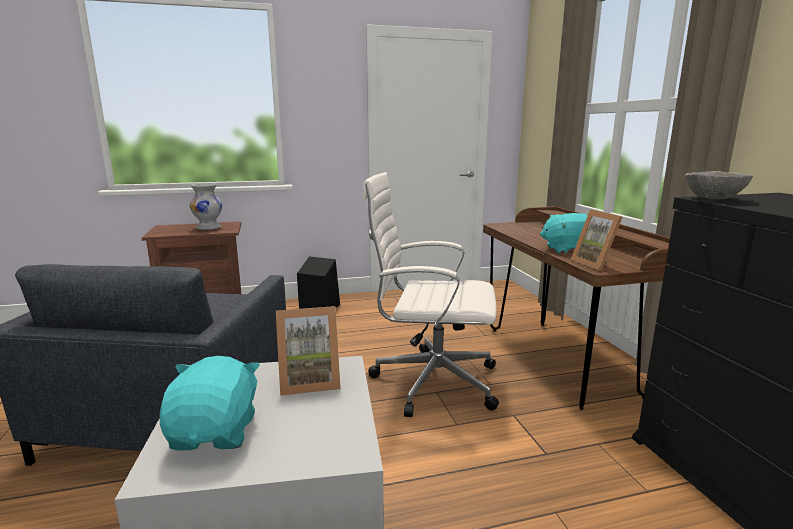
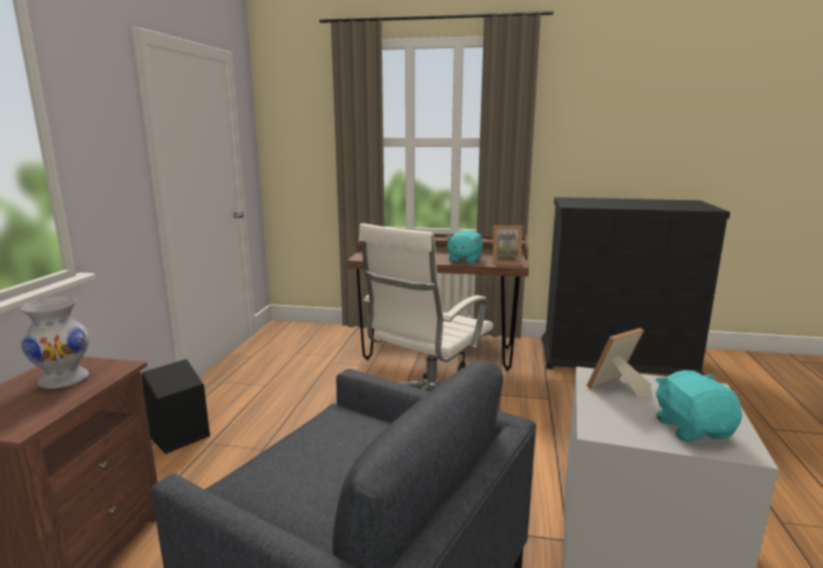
camera: 65 degrees left, 0 degrees up
turquoise plush toy [160,356,260,451] -> turquoise plush toy turned 60 degrees clockwise [656,370,742,441]
picture frame [276,306,341,396] -> picture frame turned 135 degrees counterclockwise [587,328,651,397]
grey bowl [686,171,753,199] -> none

